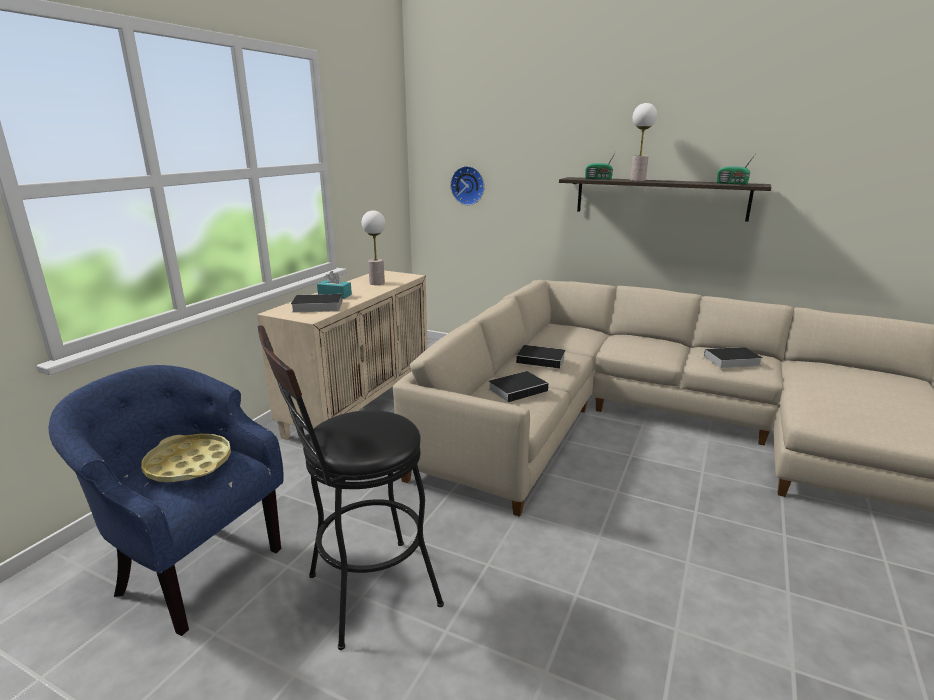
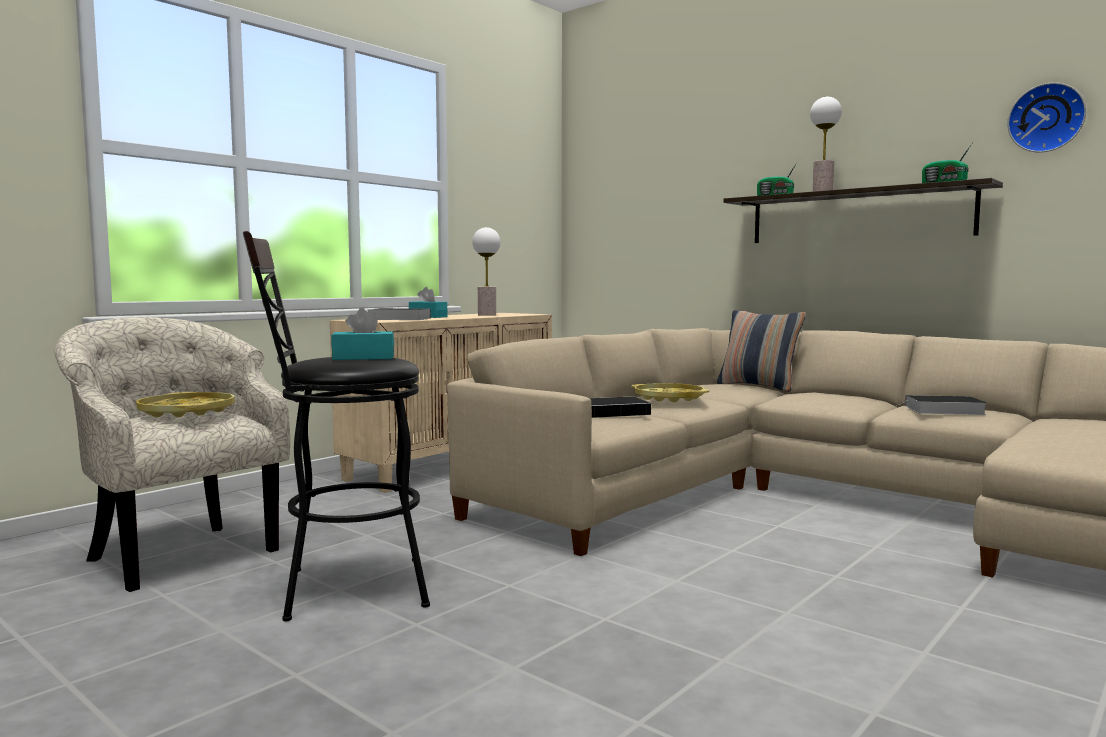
camera: 15 degrees right, 15 degrees down
blue armchair [49,365,284,636] -> beige armchair [54,317,290,592]
wall clock [450,166,485,205] -> wall clock moved to [1007,82,1086,153]
book [516,345,569,369] -> yellow tray [631,383,709,402]
none -> turquoise tissue box [331,308,394,360]
none -> pillow [717,310,806,392]

